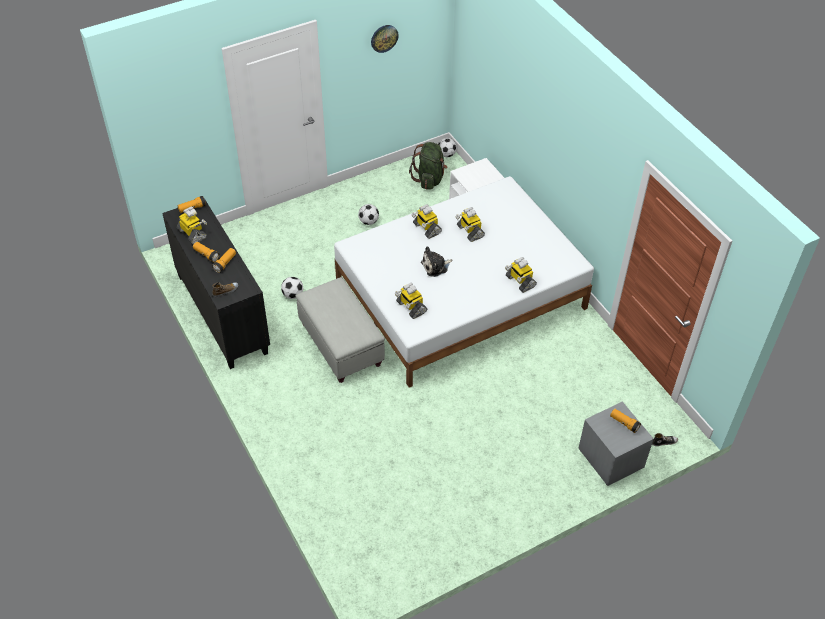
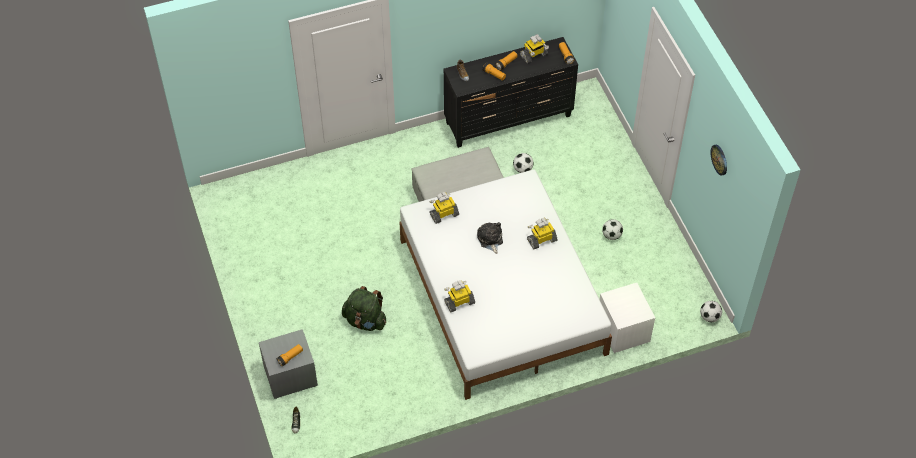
camera: 100 degrees right, 5 degrees up
green backpack [409,142,448,190] -> green backpack moved to [342,286,386,331]
toy robot [455,207,485,242] -> none

